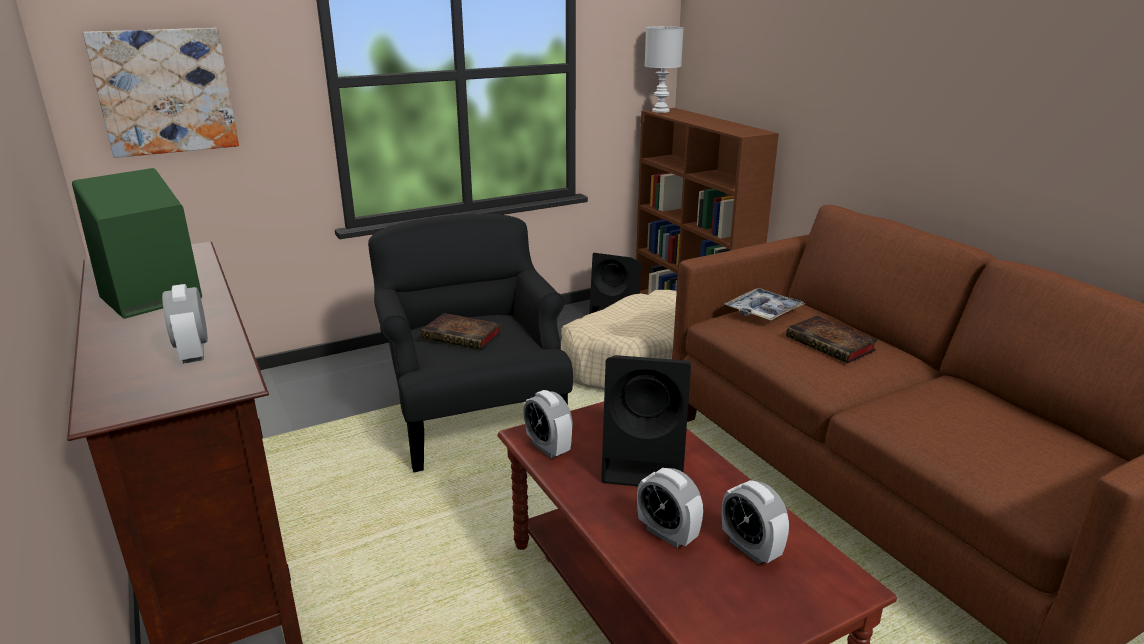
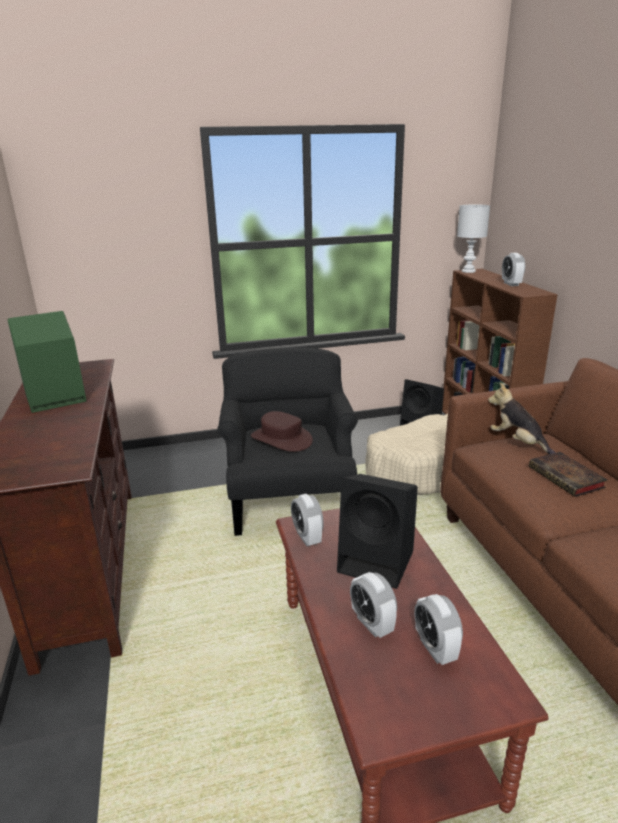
camera: 15 degrees right, 0 degrees up
picture [83,28,239,158] -> none
alarm clock [162,284,208,364] -> alarm clock moved to [502,253,525,286]
book [421,313,501,350] -> brown hat [251,411,313,452]
tray [724,288,806,321] -> plush toy [488,383,556,454]

